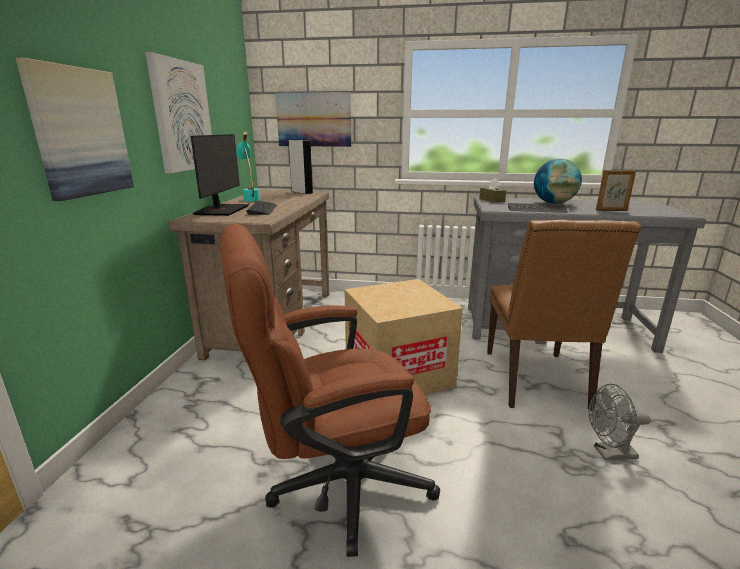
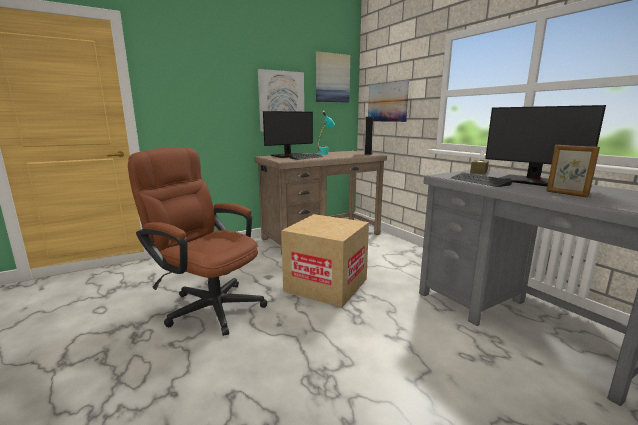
camera: 50 degrees right, 5 degrees down
picture [16,58,134,201] -> picture moved to [316,51,350,103]
brown chair [487,220,641,411] -> none
globe [534,159,582,204] -> monitor [485,105,606,186]
grey fan [589,384,651,460] -> none

